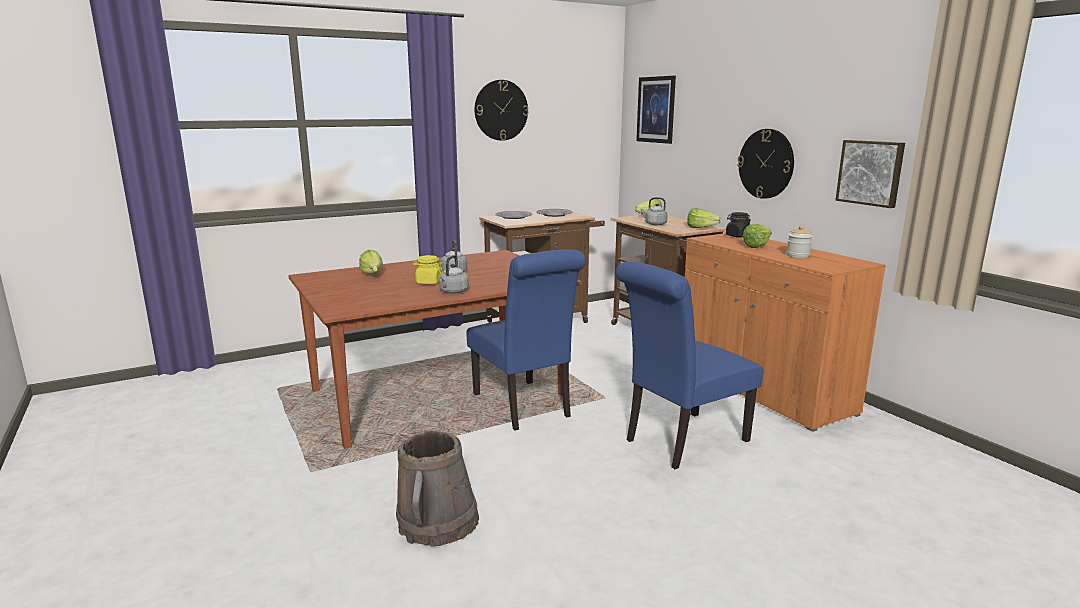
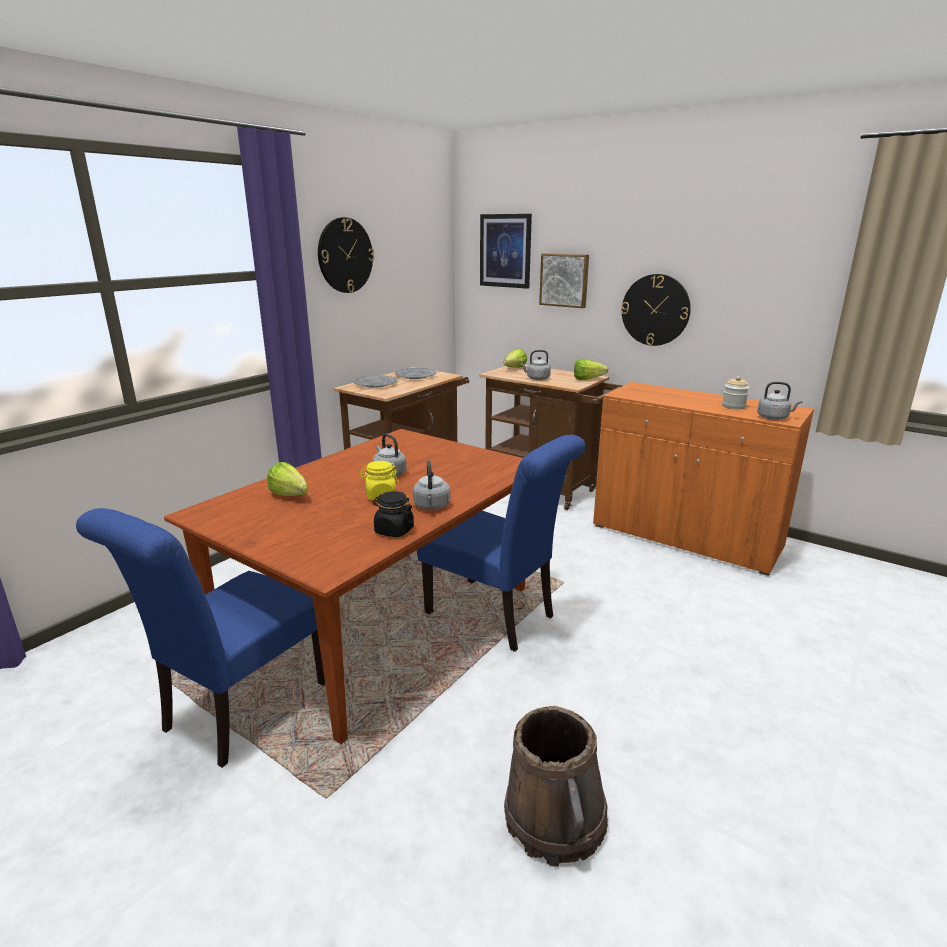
camera: 25 degrees left, 5 degrees up
blue chair [616,261,764,469] -> blue chair moved to [76,508,325,768]
black jar [726,212,751,237] -> black jar moved to [373,491,414,537]
lettuce [743,224,772,248] -> none
picture [836,140,905,208] -> picture moved to [539,253,589,308]
none -> grey kettle [757,382,802,420]

